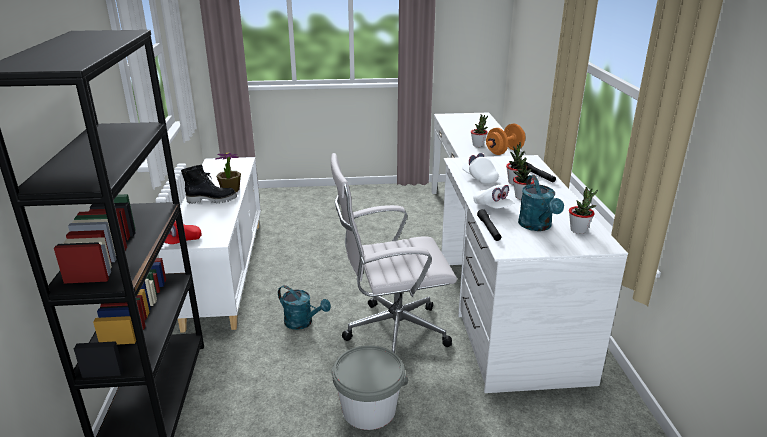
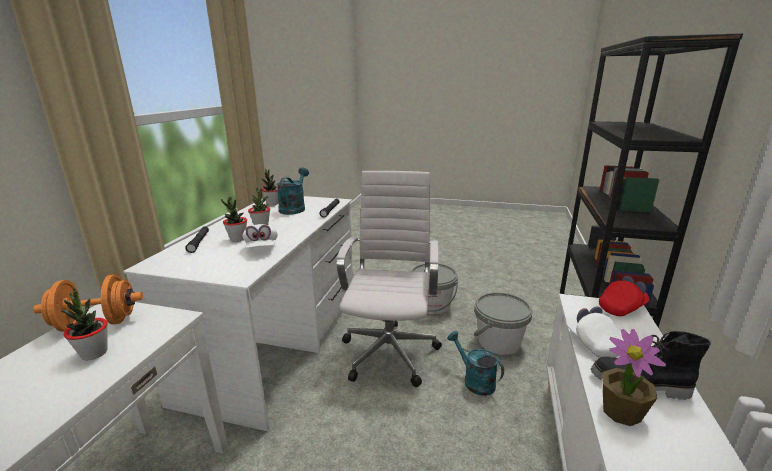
camera: 160 degrees left, 5 degrees down
white office chair [331,153,457,353] -> white office chair turned 90 degrees counterclockwise [337,171,442,387]
white cap [474,185,515,209] -> white cap moved to [566,306,621,358]
none -> grey bucket [474,293,532,355]

